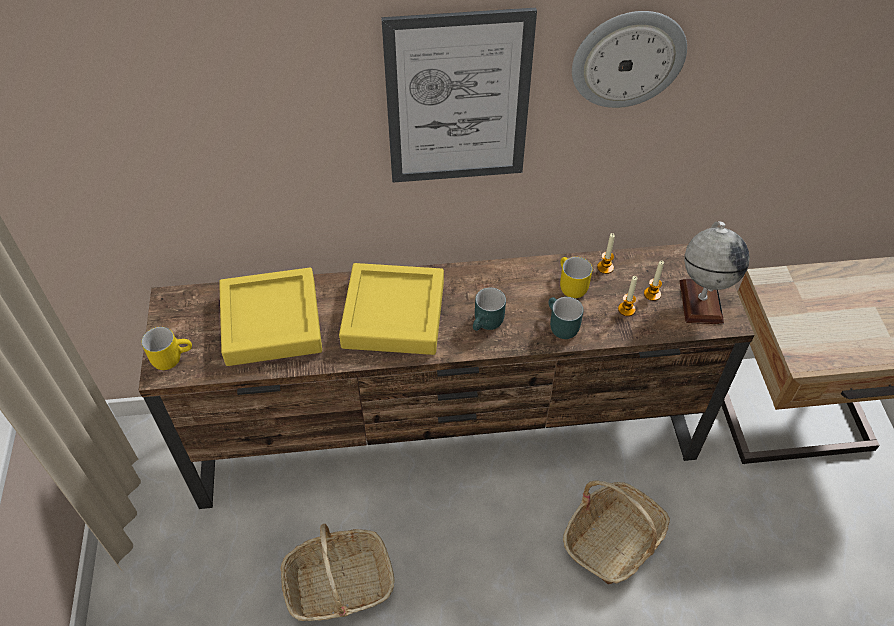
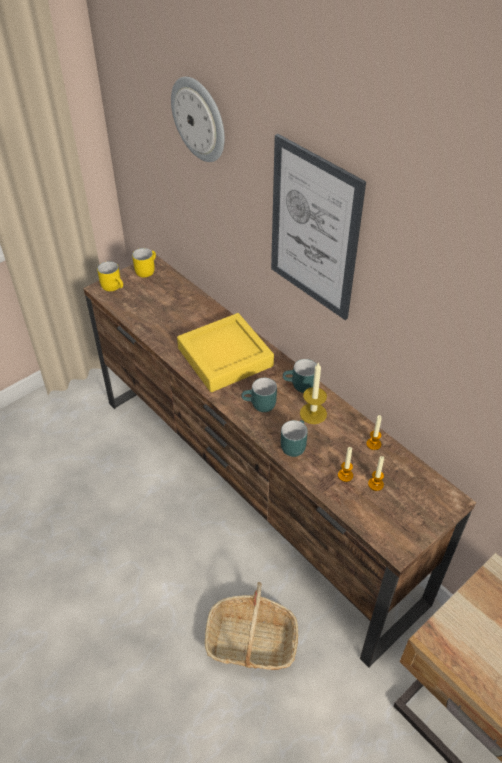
camera: 55 degrees right, 5 degrees down
yellow tray [219,268,322,366] -> none
basket [280,524,394,621] -> none
yellow mug [560,257,592,298] -> yellow mug moved to [132,248,156,277]
wall clock [572,11,687,108] -> wall clock moved to [171,77,225,162]
globe [679,221,750,324] -> none
none -> turquoise mug [283,359,317,393]
none -> candle [300,362,327,424]

